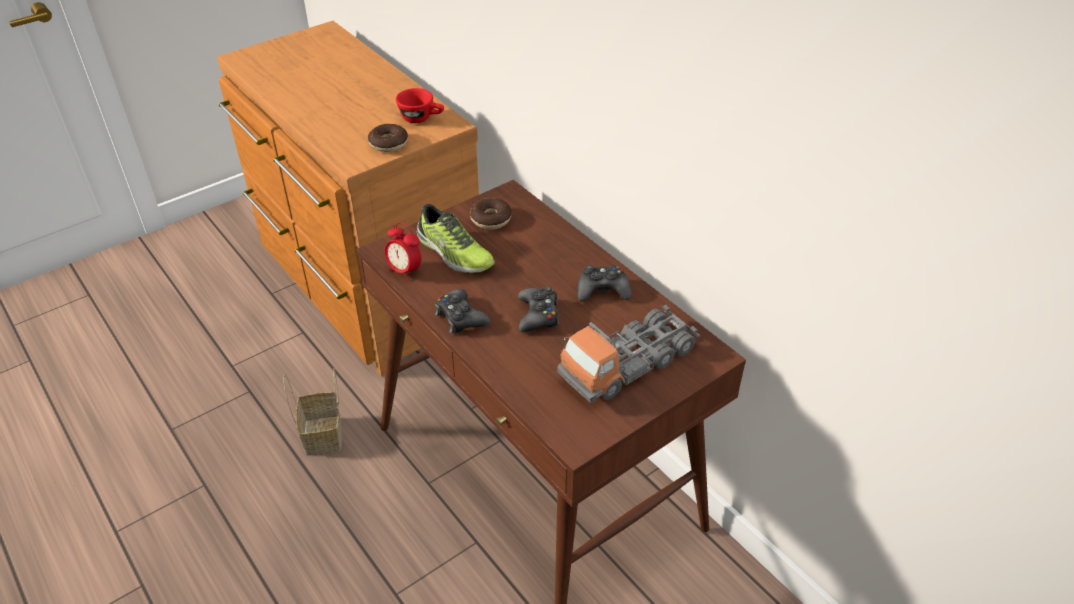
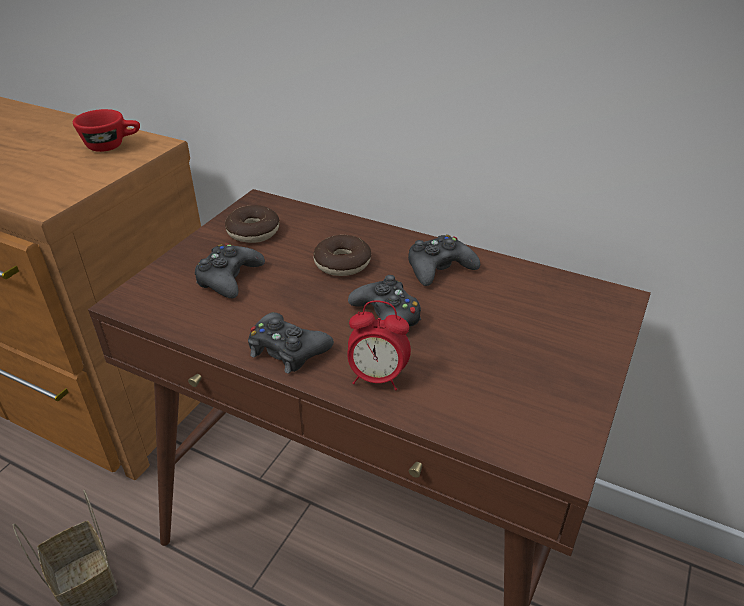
camera: 25 degrees left, 5 degrees down
donut [368,124,408,152] -> donut moved to [313,235,371,276]
alarm clock [385,222,421,280] -> alarm clock moved to [347,301,411,391]
shoe [417,204,495,273] -> black game controller [195,244,265,298]
toy truck [557,305,700,403] -> none

